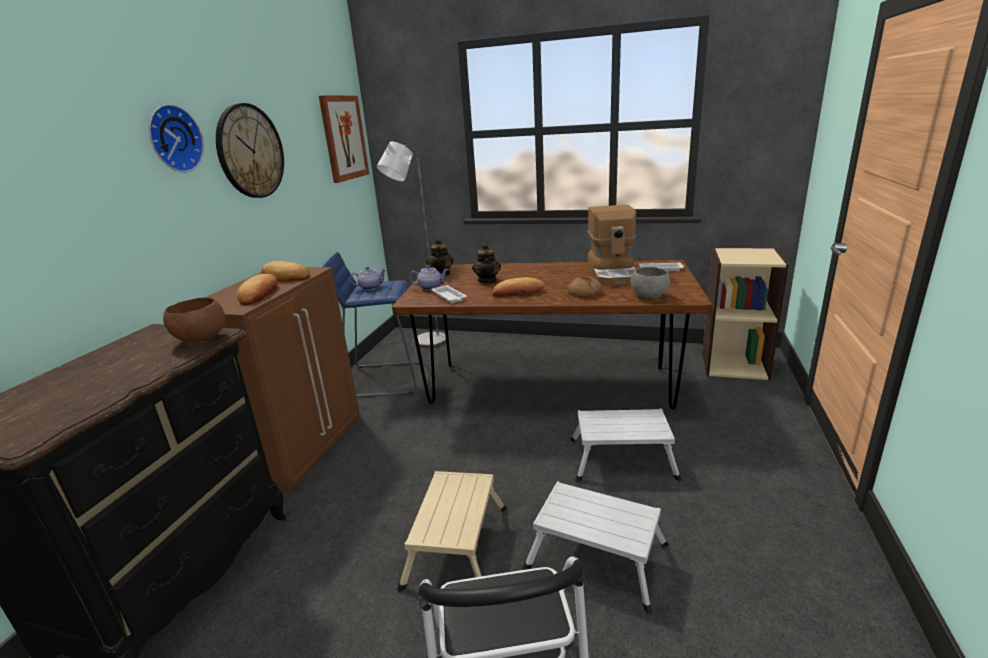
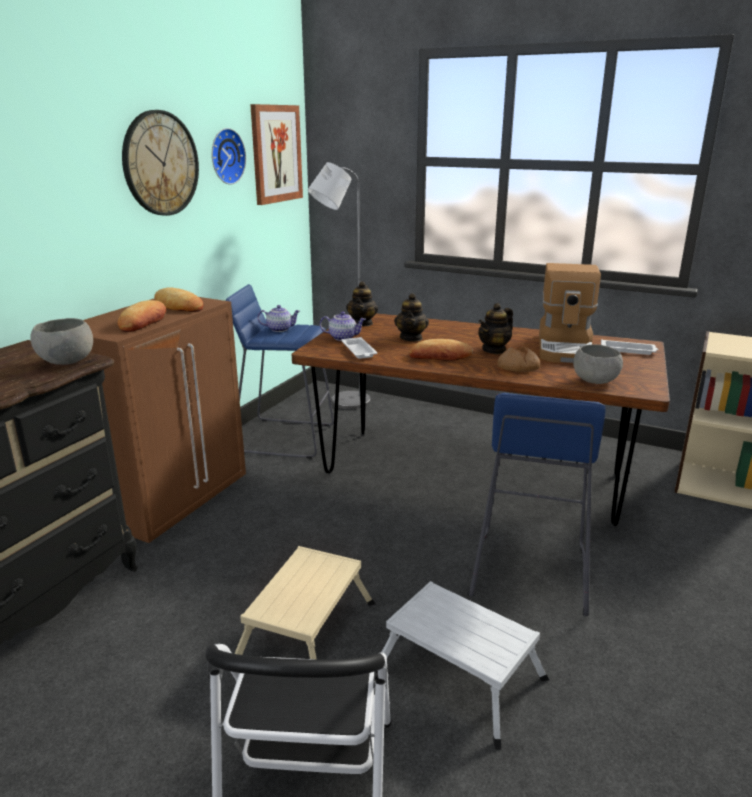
camera: 10 degrees right, 0 degrees up
wall clock [149,104,204,173] -> wall clock moved to [212,128,246,185]
brown bowl [163,297,225,343] -> grey bowl [30,318,93,365]
white step ladder [570,409,682,483] -> blue stool [468,393,606,616]
none -> teapot [478,303,513,354]

